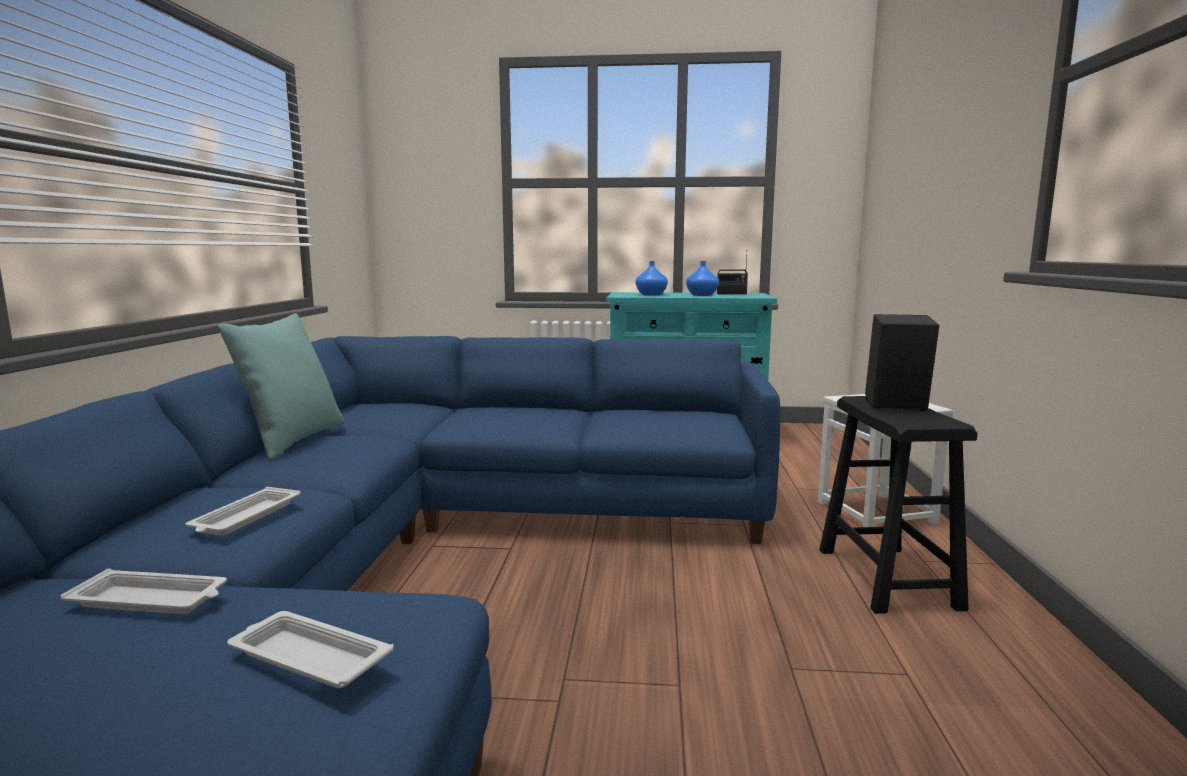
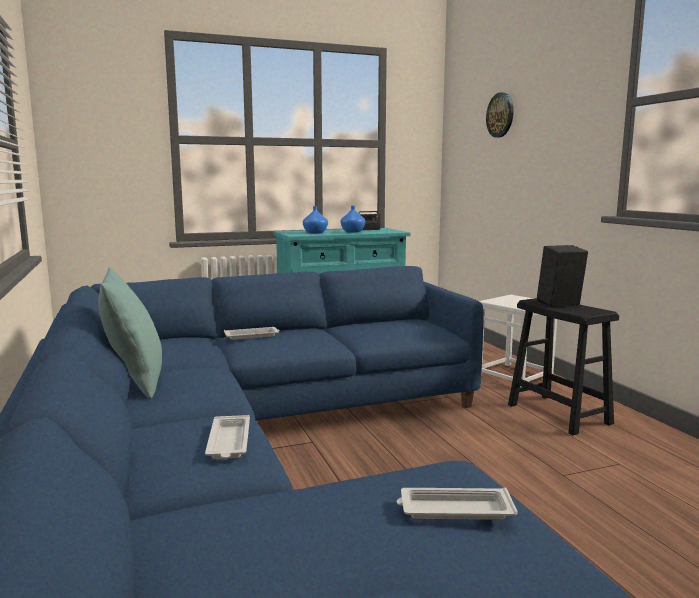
camera: 25 degrees left, 0 degrees up
white tray [60,569,227,614] -> white tray moved to [224,327,280,340]
none -> wall clock [486,92,514,138]

